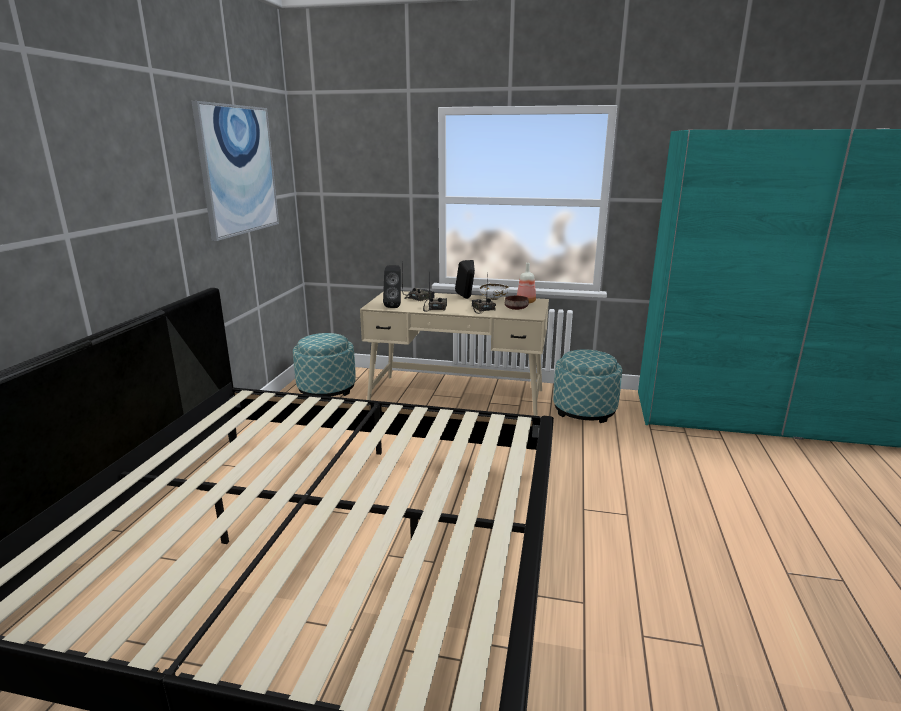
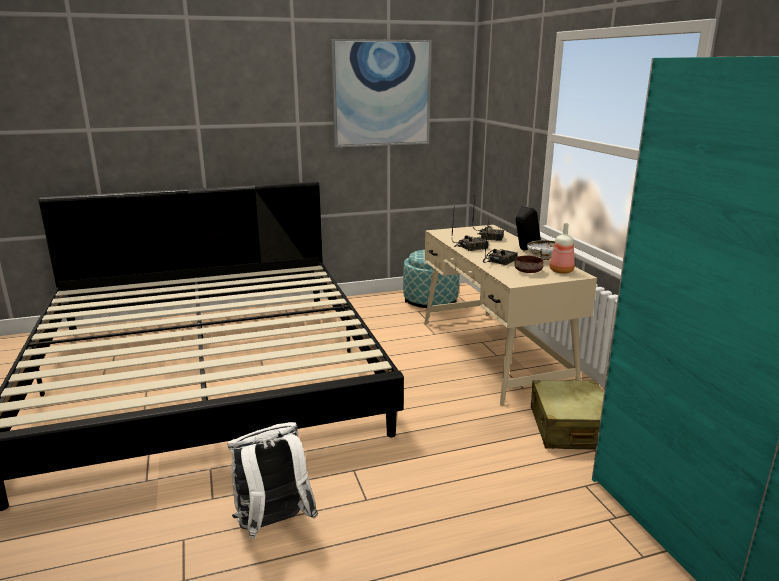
camera: 60 degrees right, 0 degrees up
black speaker [383,265,401,308] -> none
ottoman [553,349,622,423] -> beige suitcase [531,380,604,450]
none -> white backpack [227,422,318,539]

